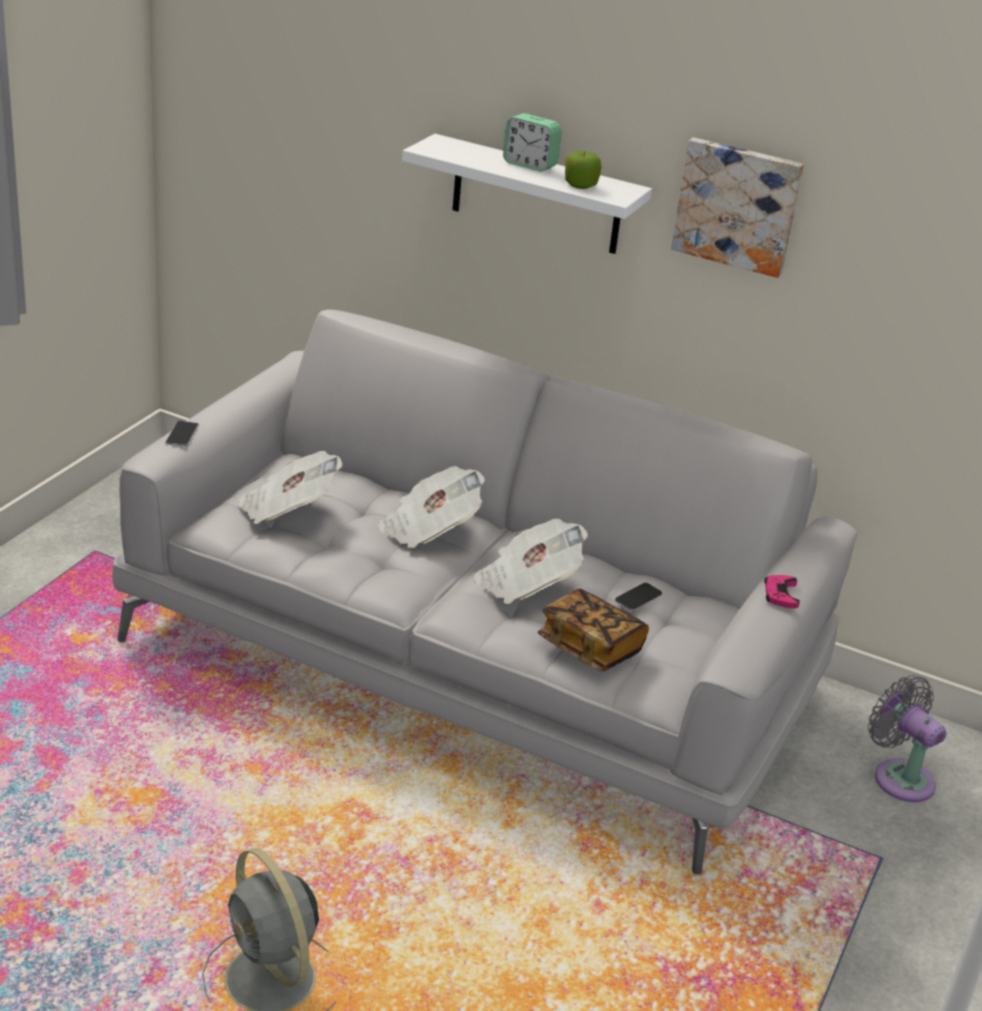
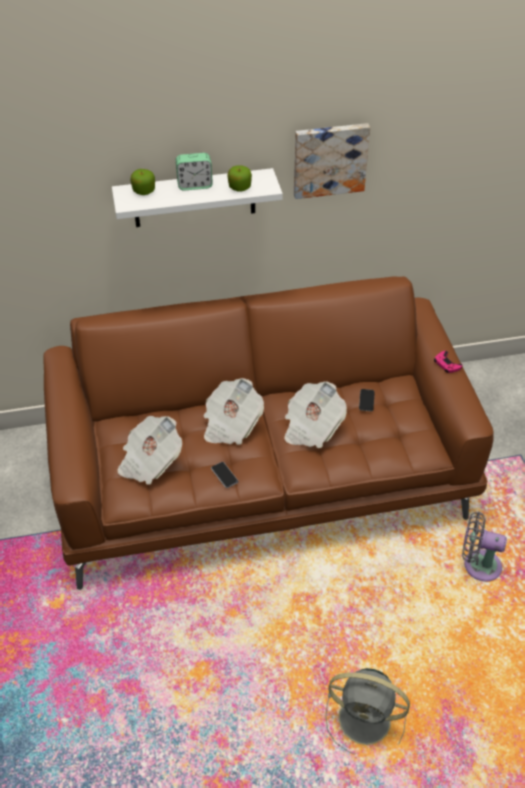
camera: 35 degrees left, 15 degrees up
grey sofa [112,309,857,874] -> brown sofa [43,276,494,590]
phone [165,421,199,447] -> phone moved to [211,462,239,488]
book [538,589,649,671] -> none
grey fan [868,675,947,802] -> grey fan moved to [462,512,507,582]
none -> apple [130,169,155,195]

